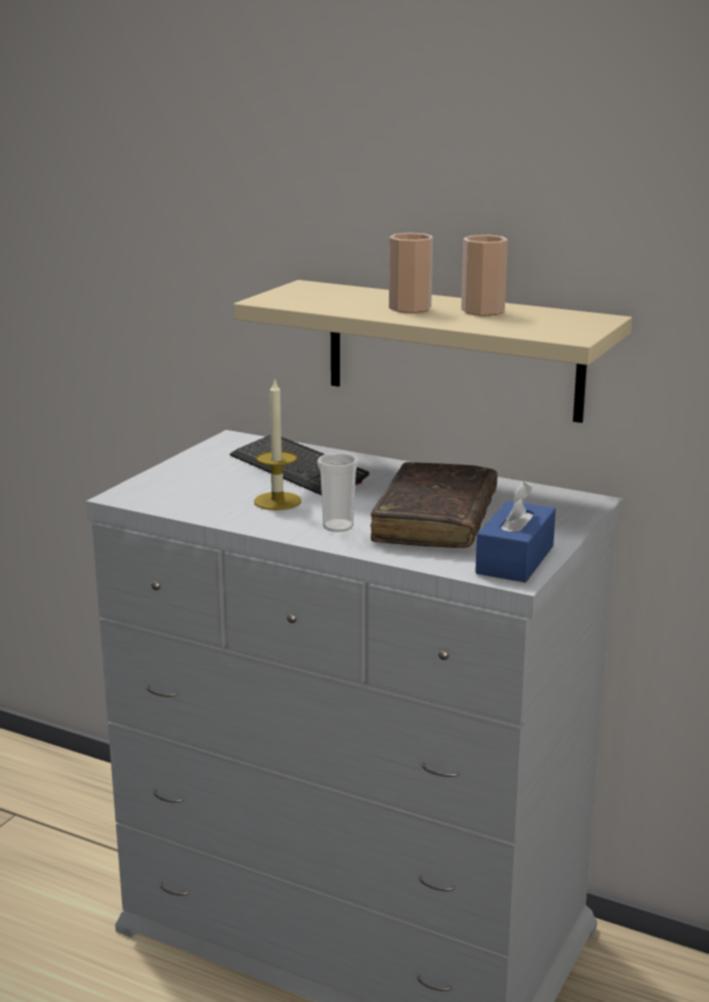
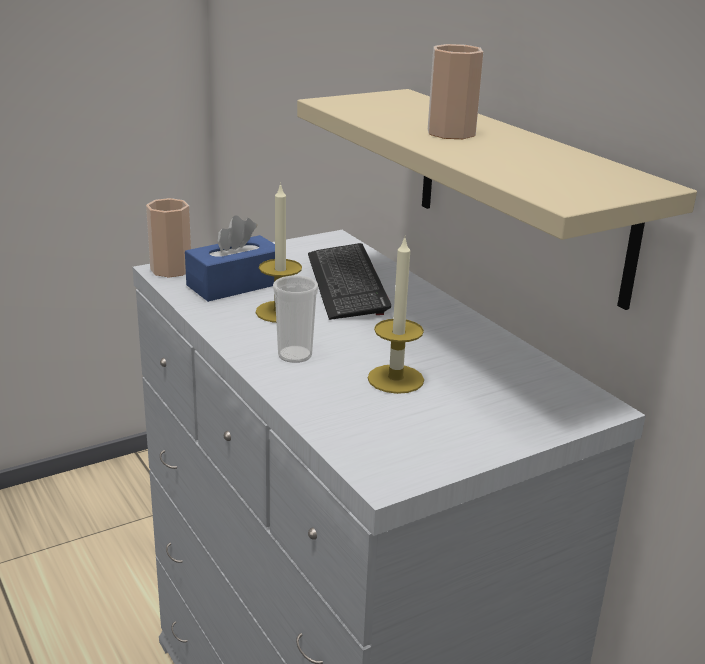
camera: 30 degrees right, 5 degrees up
brown book [370,462,497,548] -> candle [368,237,424,394]
cup [461,235,508,316] -> cup moved to [146,198,191,278]
blue tissue box [475,482,556,583] -> blue tissue box moved to [185,215,275,302]

